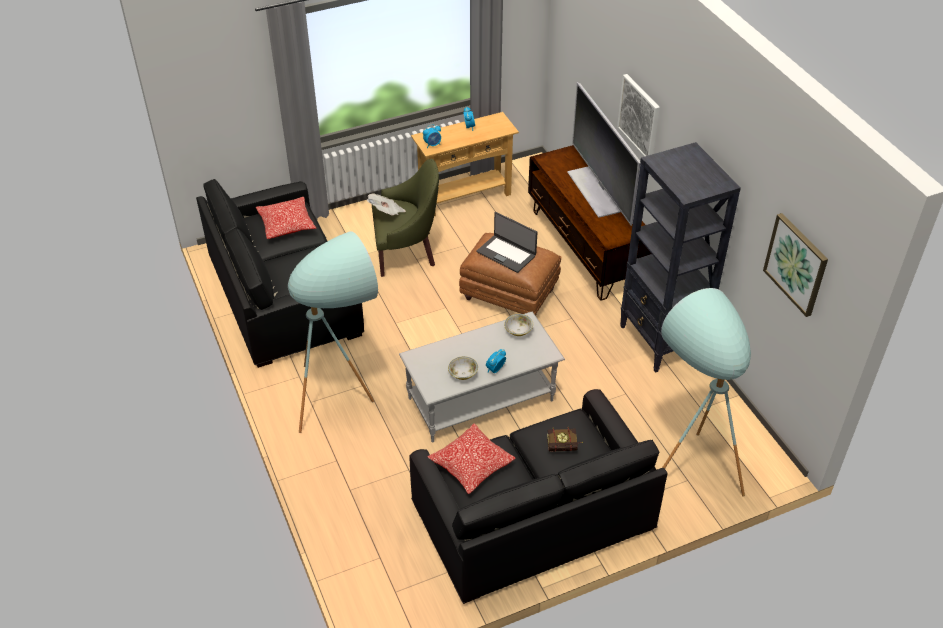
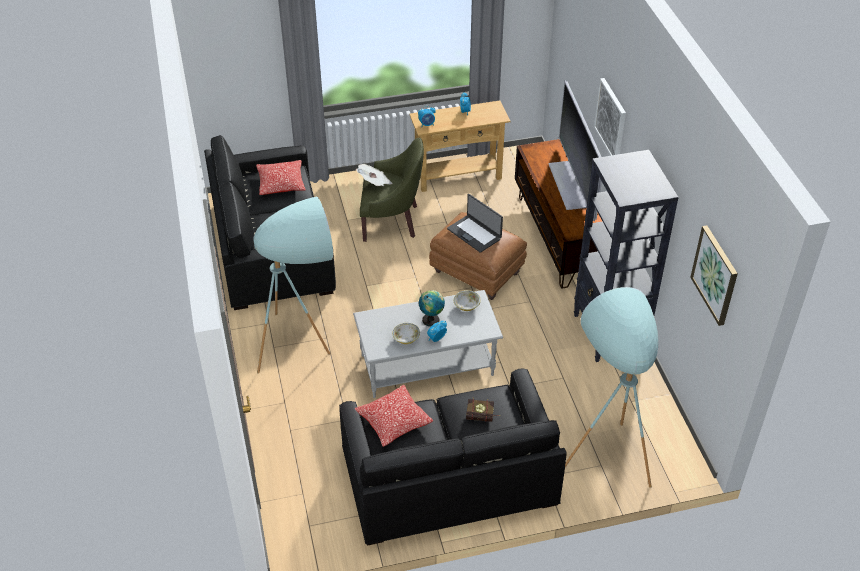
camera: 10 degrees right, 0 degrees up
none -> globe [419,290,445,326]

